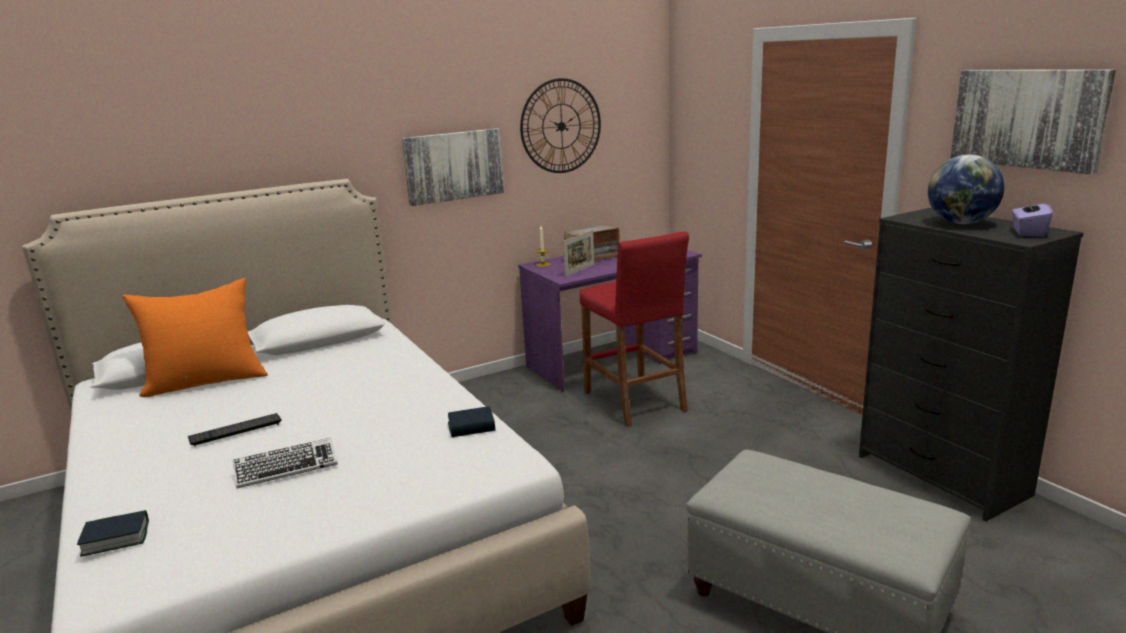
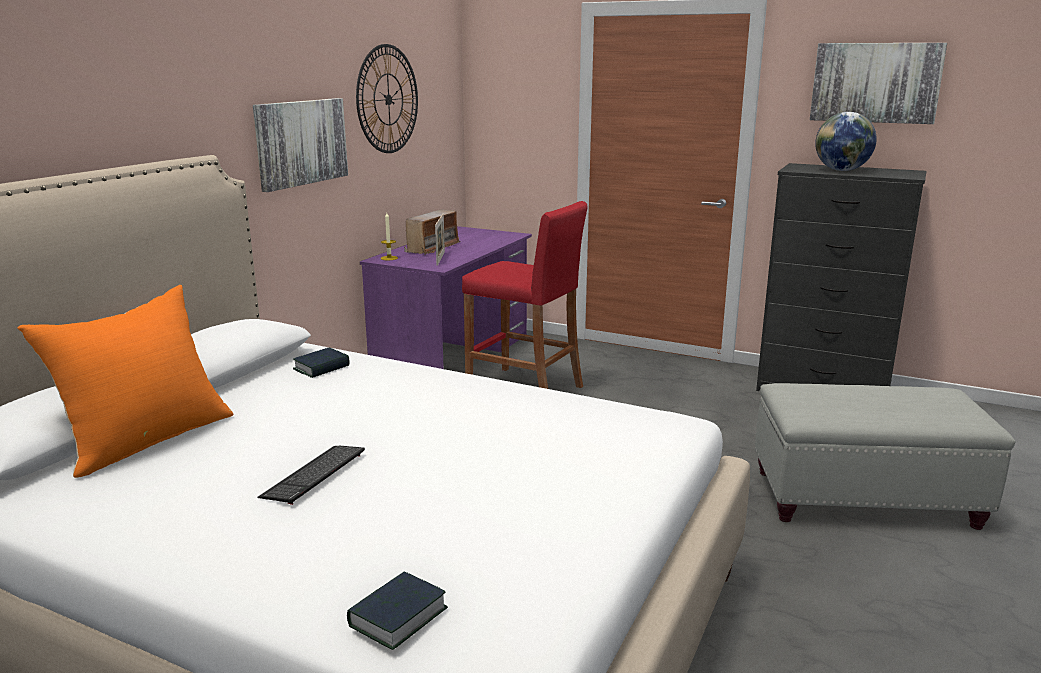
camera: 35 degrees left, 0 degrees up
keyboard [233,438,337,488] -> none
book [448,406,495,437] -> book moved to [293,347,350,378]
purple tissue box [1012,197,1053,237] -> none

